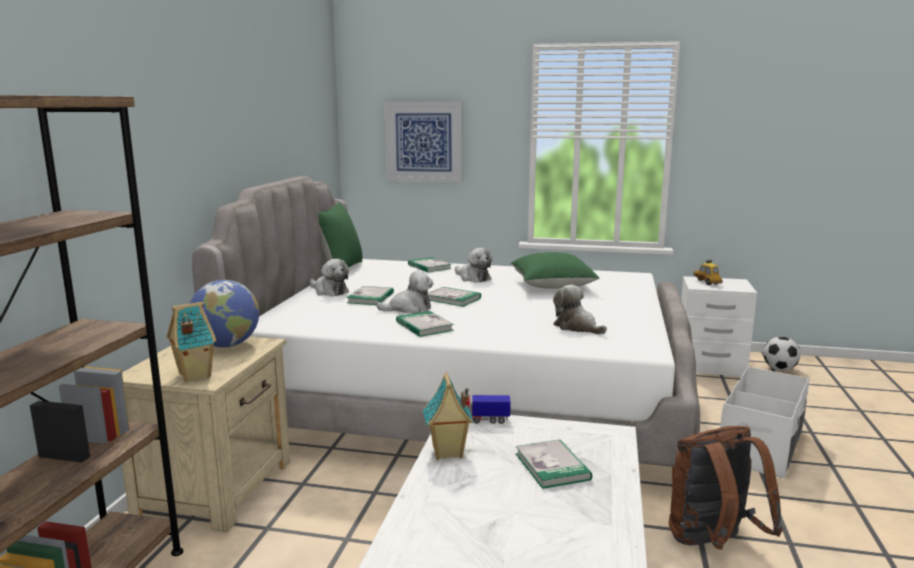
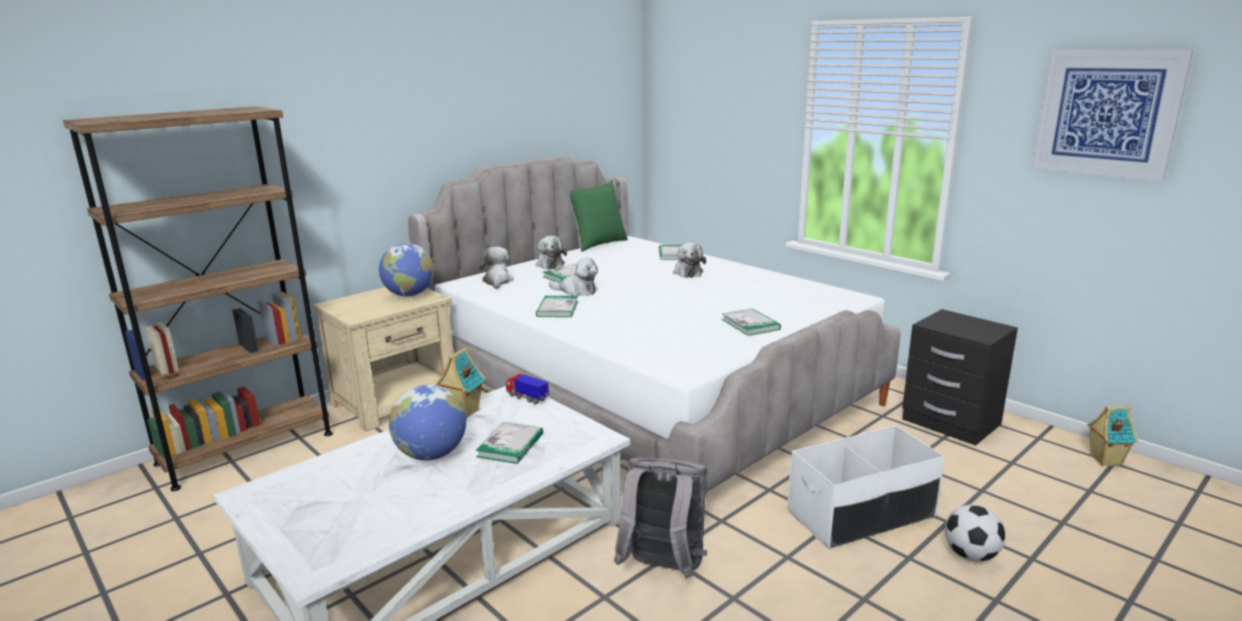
camera: 35 degrees right, 5 degrees up
toy house [167,302,216,382] -> toy house moved to [1087,406,1138,466]
picture [385,102,462,183] -> picture moved to [1032,50,1194,181]
book [428,287,481,307] -> book moved to [722,308,781,336]
green pillow [511,252,600,289] -> none
plush toy [553,285,607,334] -> plush toy moved to [479,247,514,289]
brown backpack [669,426,783,550] -> grey backpack [614,458,708,579]
white nightstand [681,276,757,377] -> black nightstand [902,309,1018,446]
toy car [693,260,723,285] -> none
football [763,337,801,371] -> football moved to [945,504,1005,562]
none -> globe [389,385,466,460]

